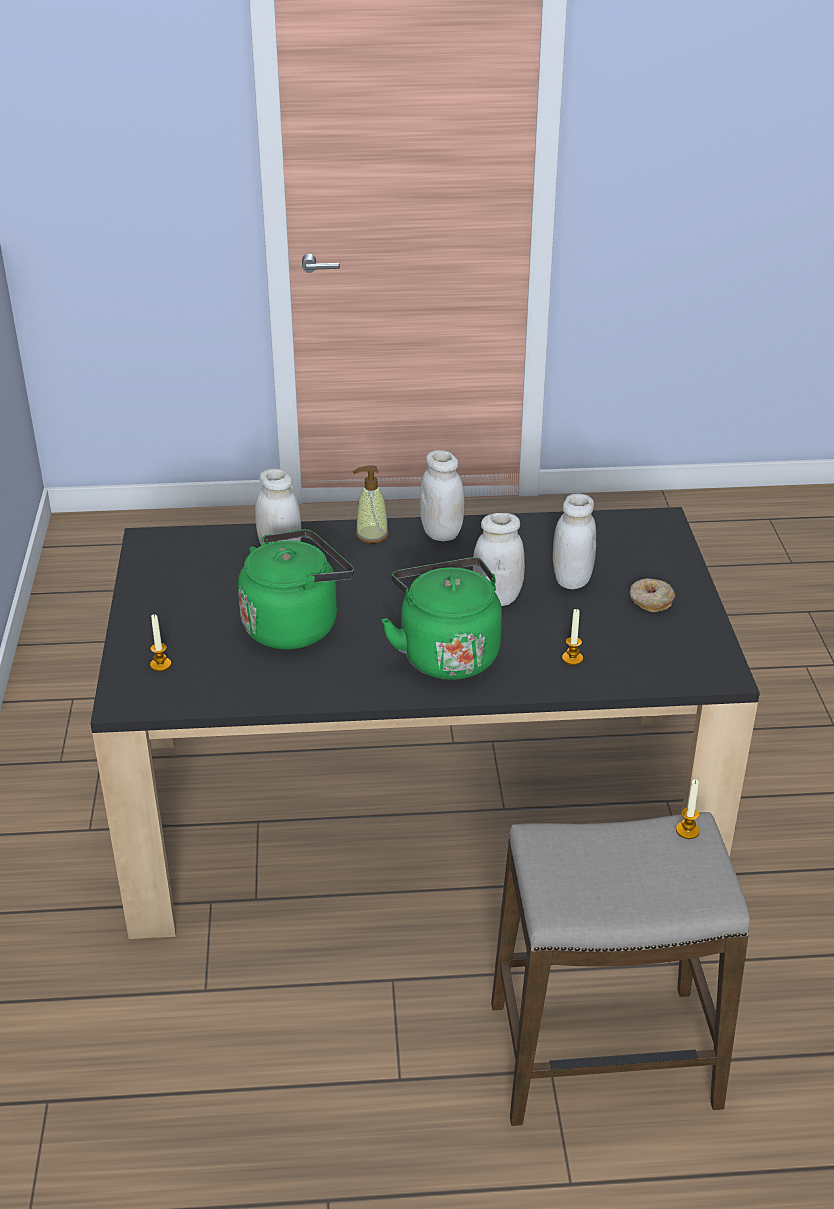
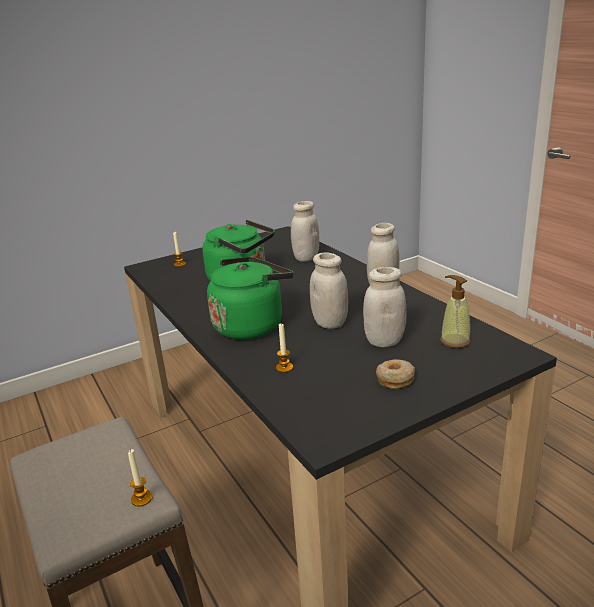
camera: 65 degrees right, 10 degrees down
soap dispenser [353,465,389,543] -> soap dispenser moved to [440,275,471,348]

